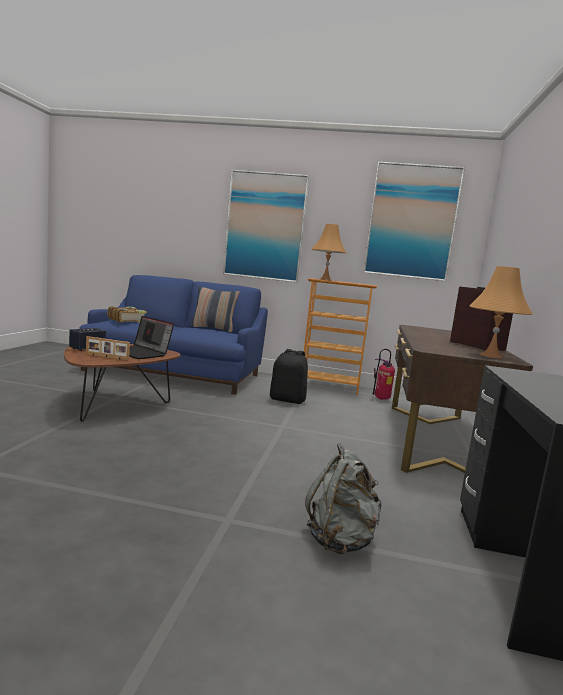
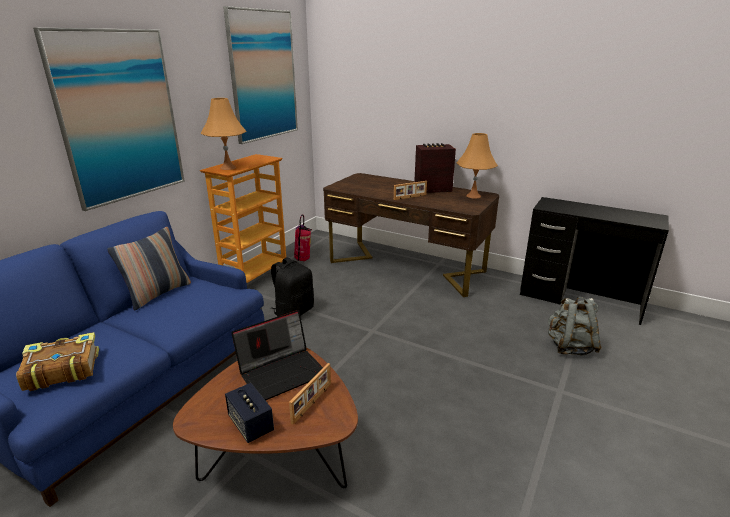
camera: 70 degrees left, 15 degrees up
none -> picture frame [394,181,427,200]

